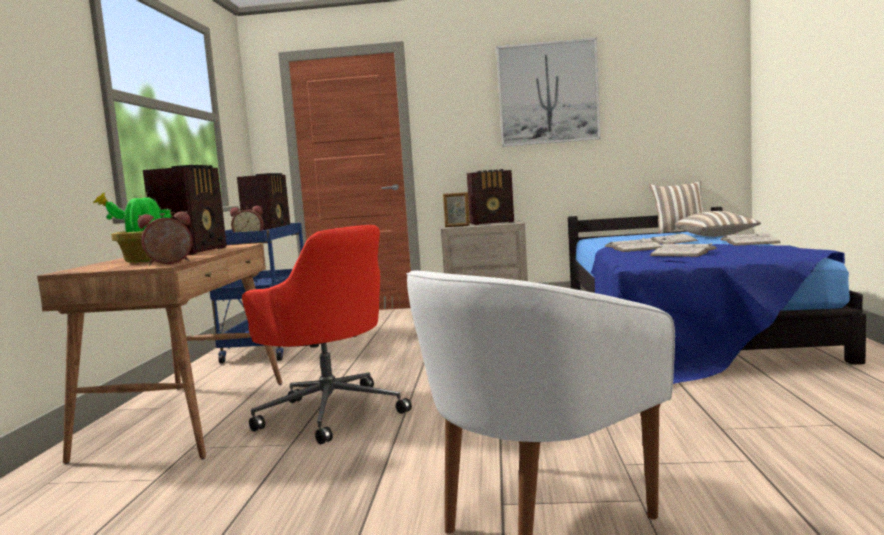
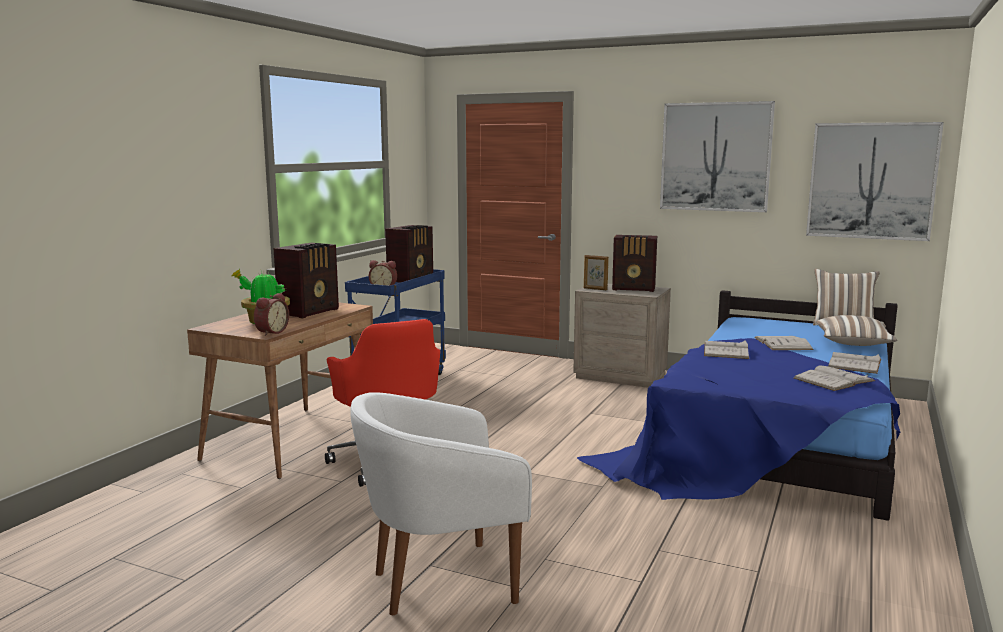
camera: 20 degrees right, 5 degrees up
alarm clock [138,211,192,265] -> alarm clock turned 120 degrees clockwise [254,293,289,336]
white book [650,242,717,257] -> white book moved to [794,366,875,391]
none -> picture [806,122,944,241]

